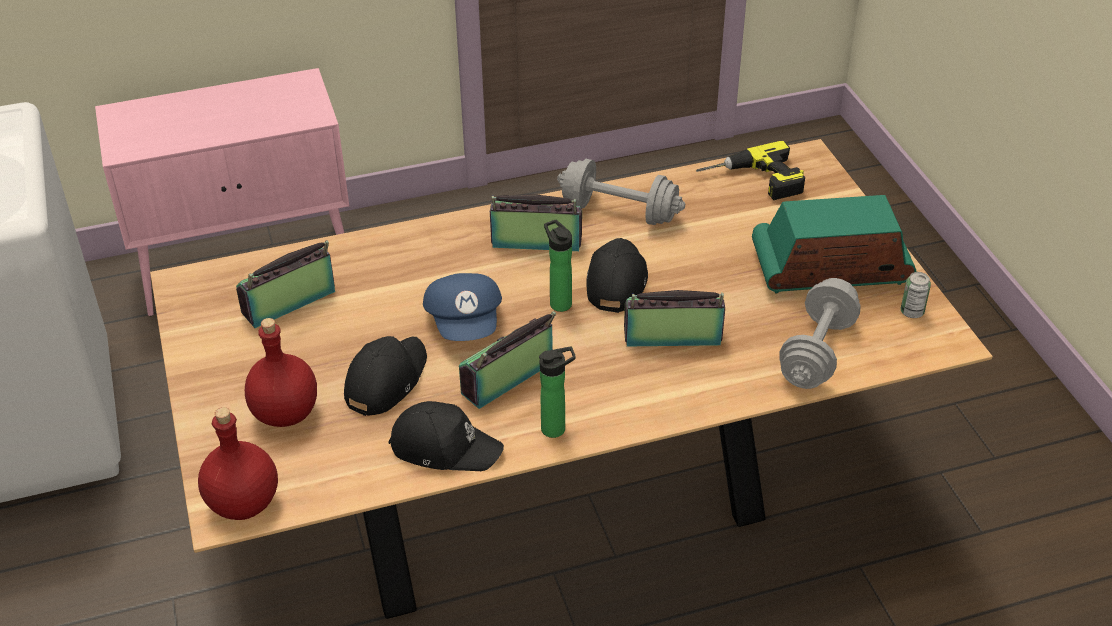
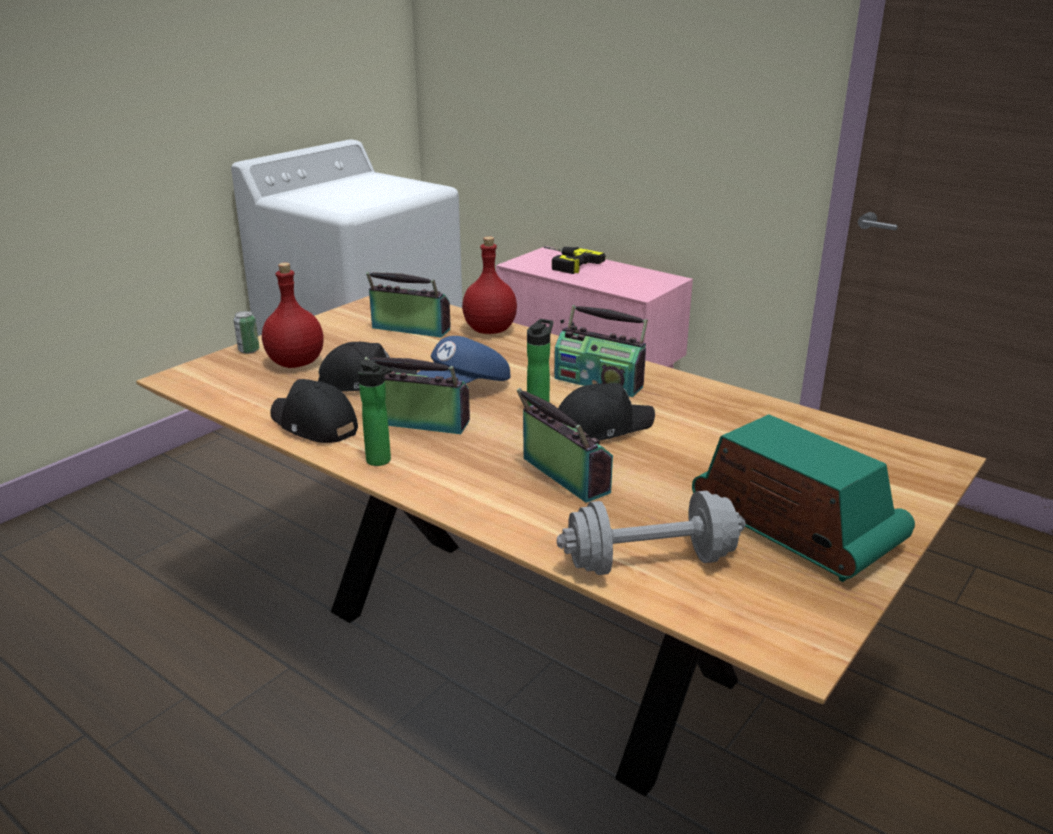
camera: 55 degrees right, 15 degrees down
red bottle [198,407,278,520] -> red bottle moved to [462,236,517,334]
black cap [389,401,504,471] -> black cap turned 150 degrees clockwise [270,379,358,443]
radio [490,194,582,251] -> radio turned 150 degrees clockwise [554,305,648,397]
grey dumbbell [557,159,685,225] -> none
power drill [696,141,805,200] -> power drill moved to [544,246,605,274]
can [901,272,931,318] -> can moved to [234,311,259,354]

